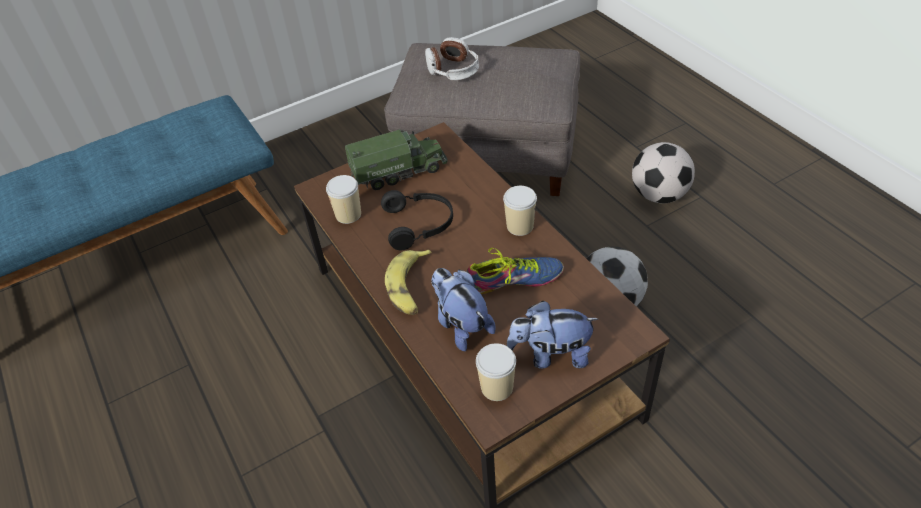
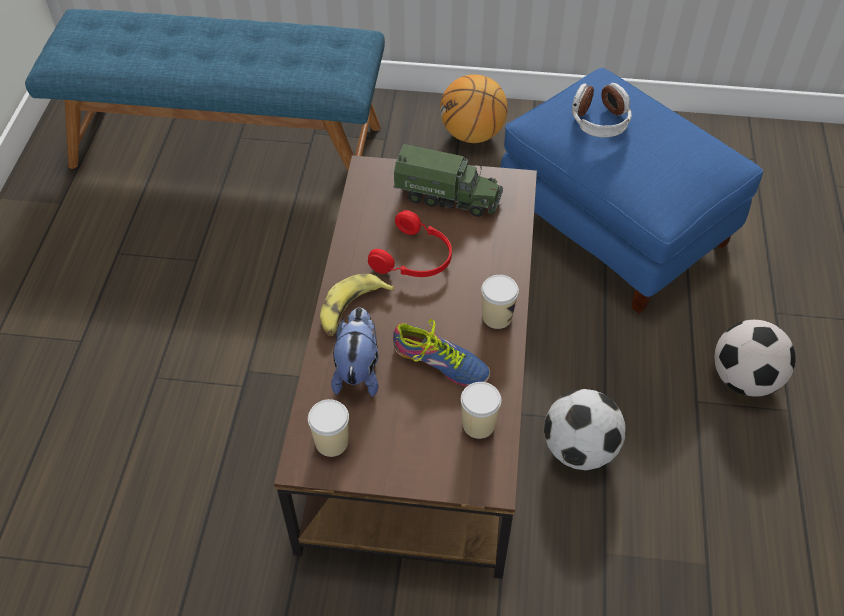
camera: 35 degrees right, 5 degrees up
cup [326,175,361,224] -> cup moved to [461,382,501,439]
black headphones [381,190,453,250] -> red headphones [368,210,452,277]
grey ottoman [384,43,580,196] -> blue ottoman [500,68,763,314]
plush toy [507,301,598,368] -> none
none -> basketball [440,74,508,143]

